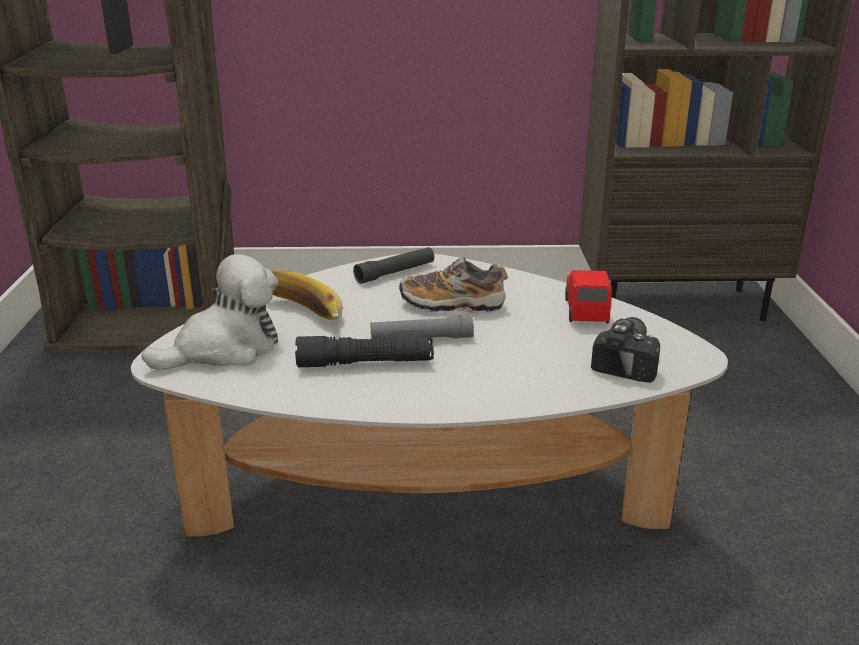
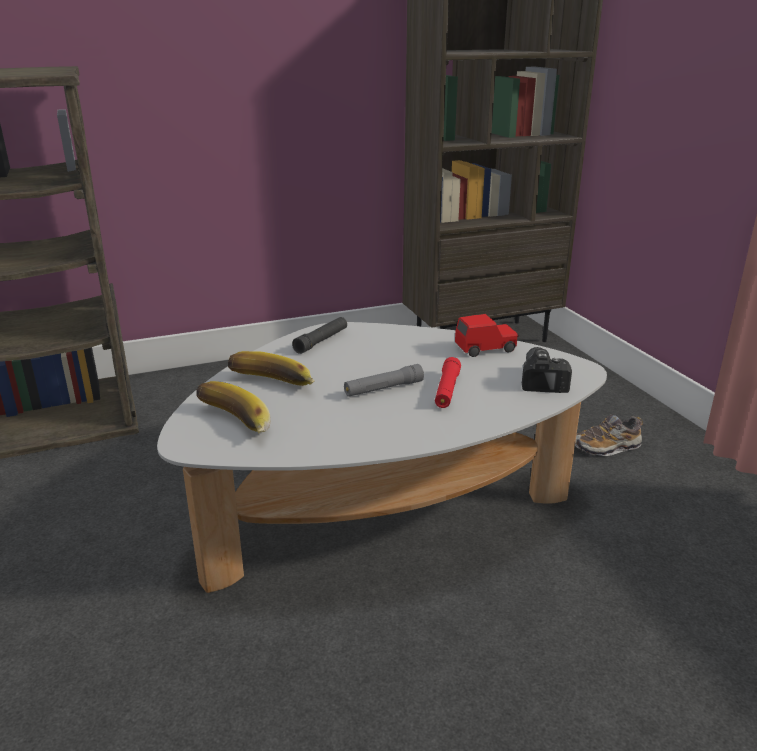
camera: 20 degrees left, 0 degrees up
plush toy [141,254,278,370] -> banana [196,381,271,433]
black flashlight [295,336,434,367] -> none
shoe [399,257,508,314] -> shoe moved to [575,414,643,456]
red toy car [565,270,612,324] -> red toy car turned 90 degrees clockwise [455,314,519,357]
none -> red flashlight [435,357,461,408]

